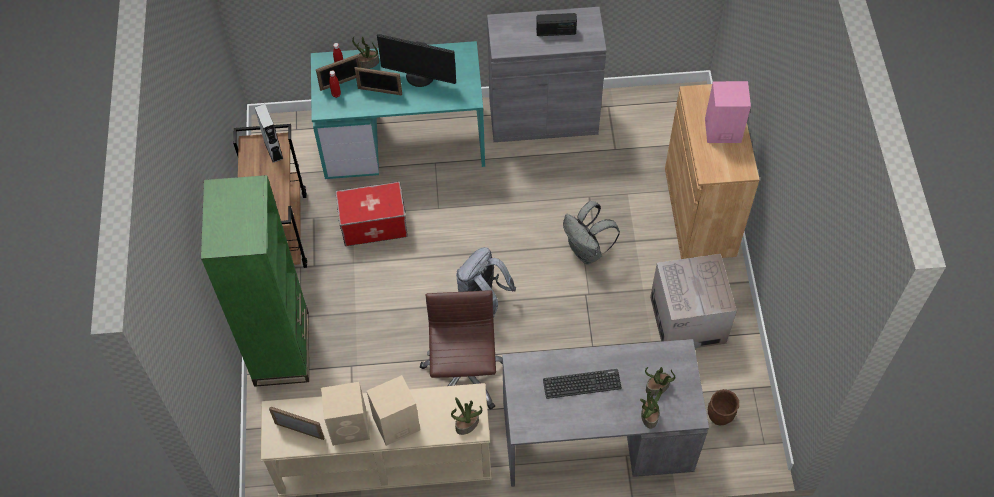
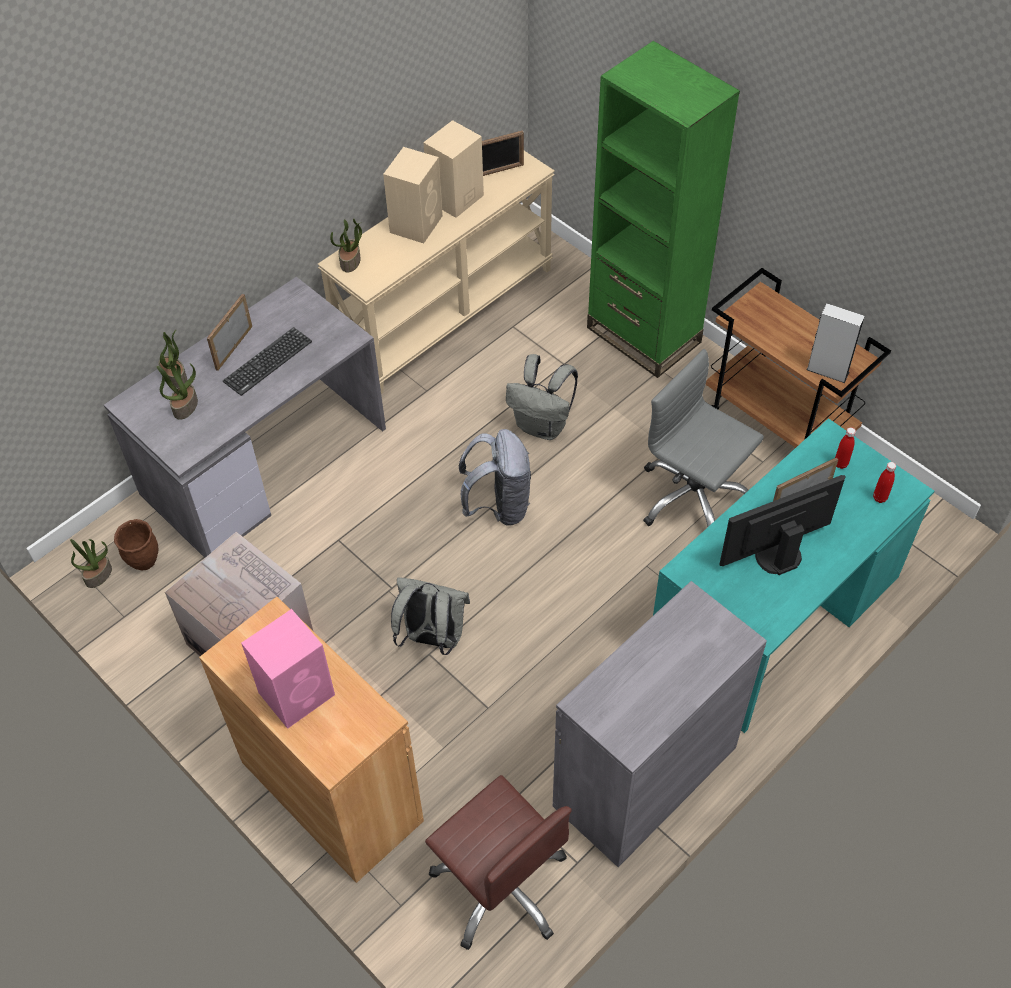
camera: 140 degrees right, 5 degrees down
picture frame [316,54,361,91] -> picture frame moved to [207,294,252,371]
storage box [335,182,408,246] -> grey office chair [643,349,764,527]
potted plant [352,37,379,69] -> potted plant moved to [70,539,112,588]
brown office chair [420,290,503,410] -> brown office chair moved to [425,775,572,950]
radio [536,13,577,36] -> none
none -> grey backpack [506,354,578,440]

